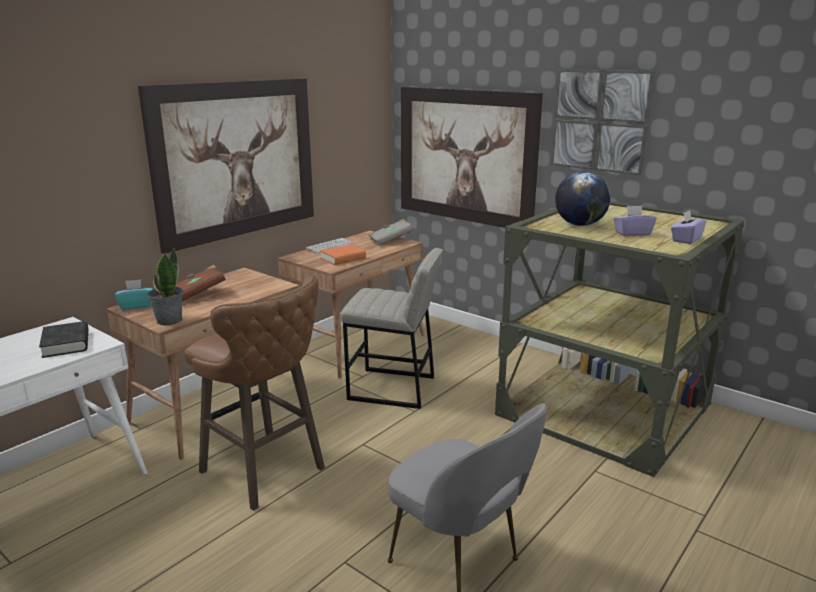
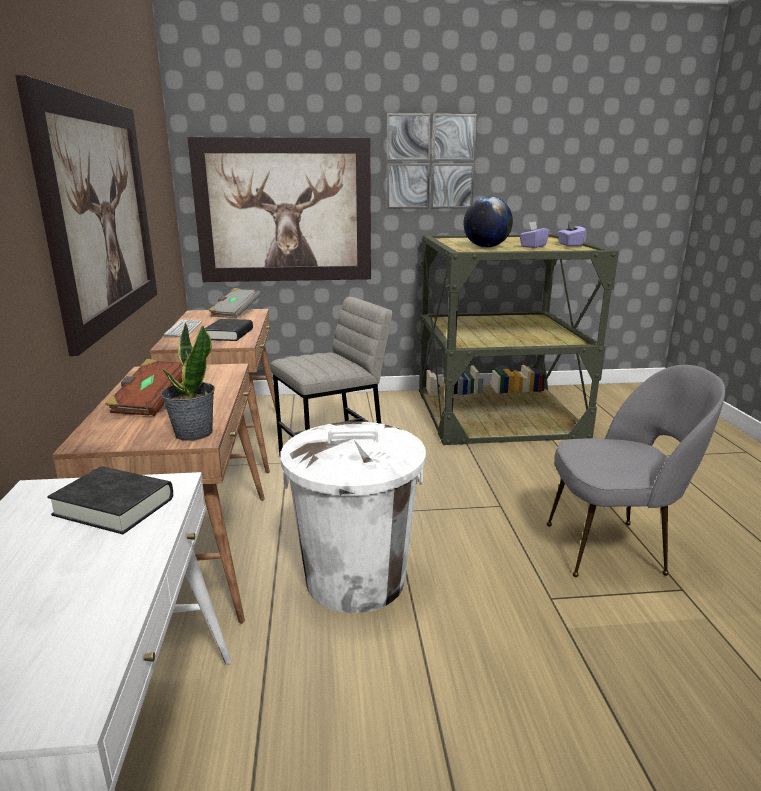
camera: 45 degrees left, 0 degrees up
turquoise tissue box [115,279,153,310] -> none
brown stool [184,276,325,511] -> white trash can [280,421,426,613]
orange book [320,244,366,265] -> black book [205,319,253,341]

